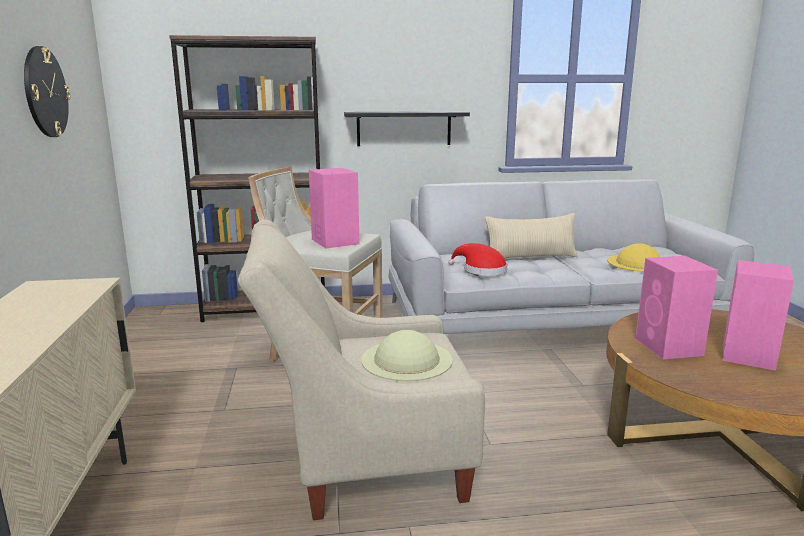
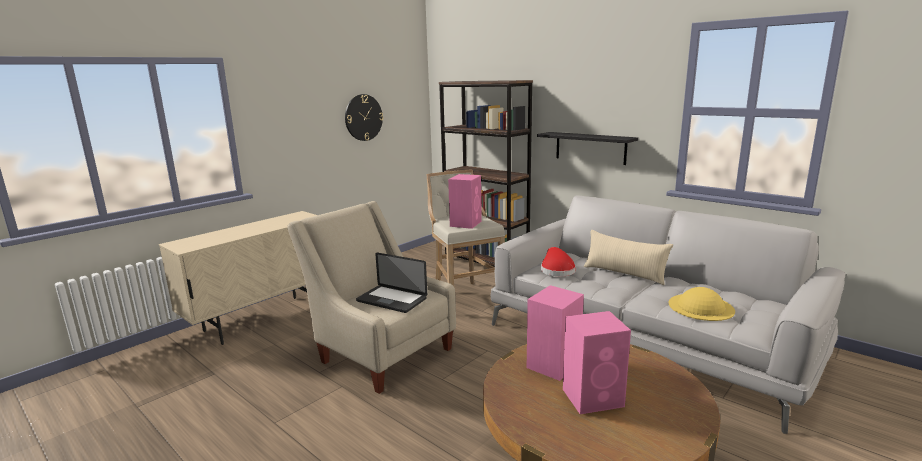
camera: 50 degrees right, 0 degrees up
beige hat [361,330,453,381] -> laptop [356,252,427,313]

